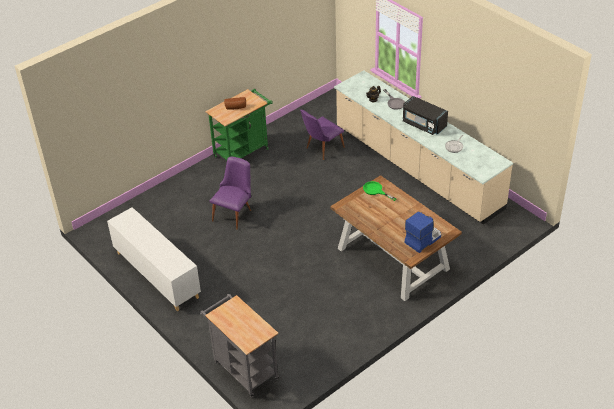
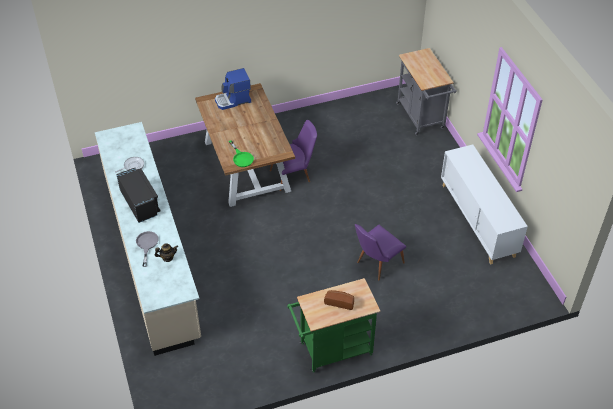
camera: 160 degrees left, 5 degrees up
purple chair [300,110,345,160] -> purple chair moved to [270,120,317,191]

